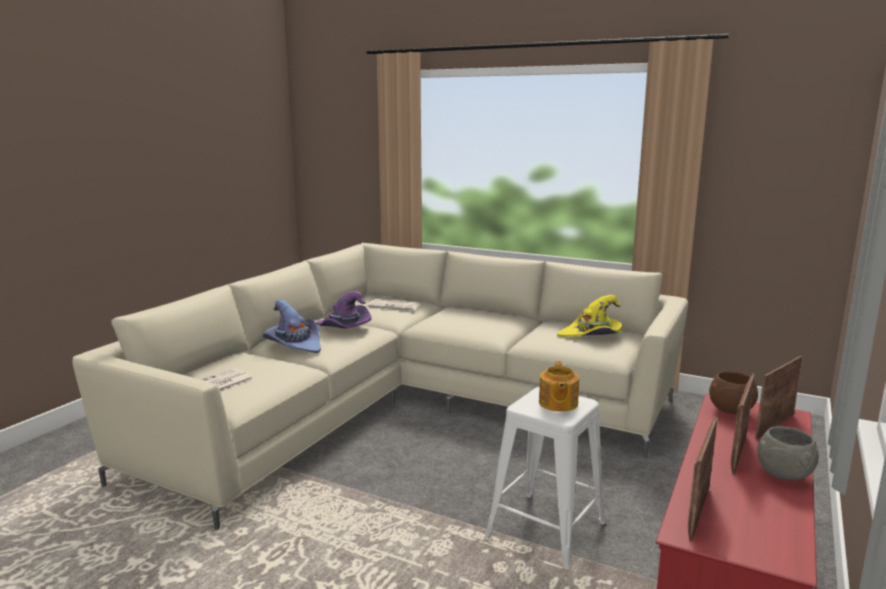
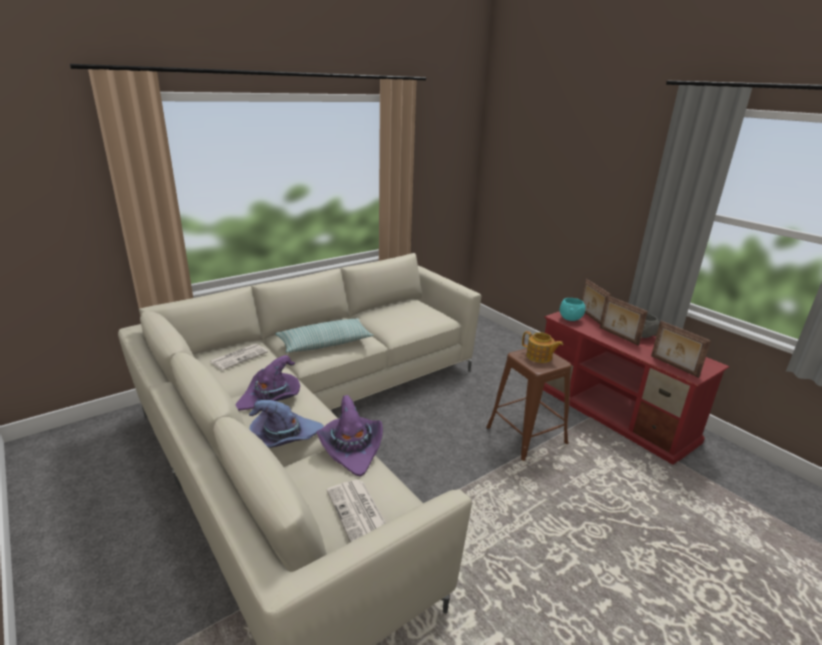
camera: 65 degrees left, 10 degrees up
white stool [485,387,606,570] -> brown stool [486,348,572,461]
yellow hat [557,295,622,337] -> none
brown bowl [709,371,758,414] -> turquoise bowl [559,298,586,321]
none -> pillow [275,318,374,353]
none -> purple hat [317,395,383,477]

